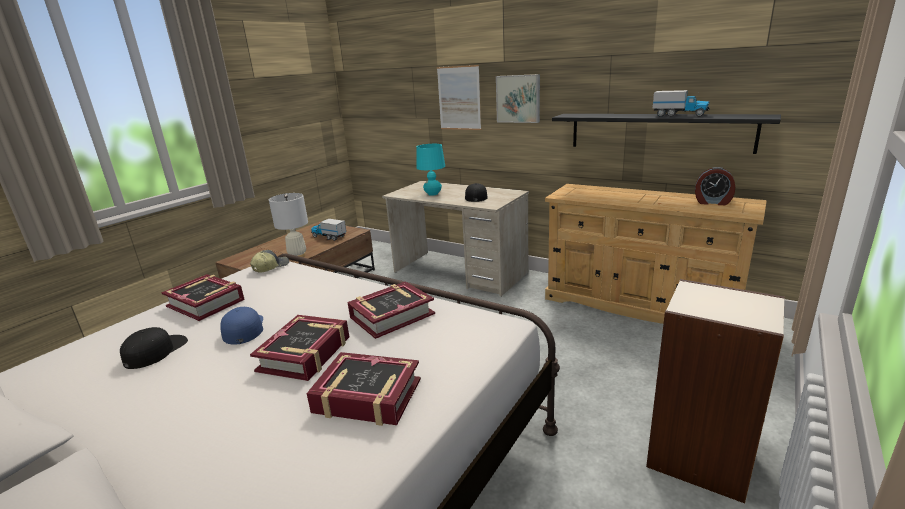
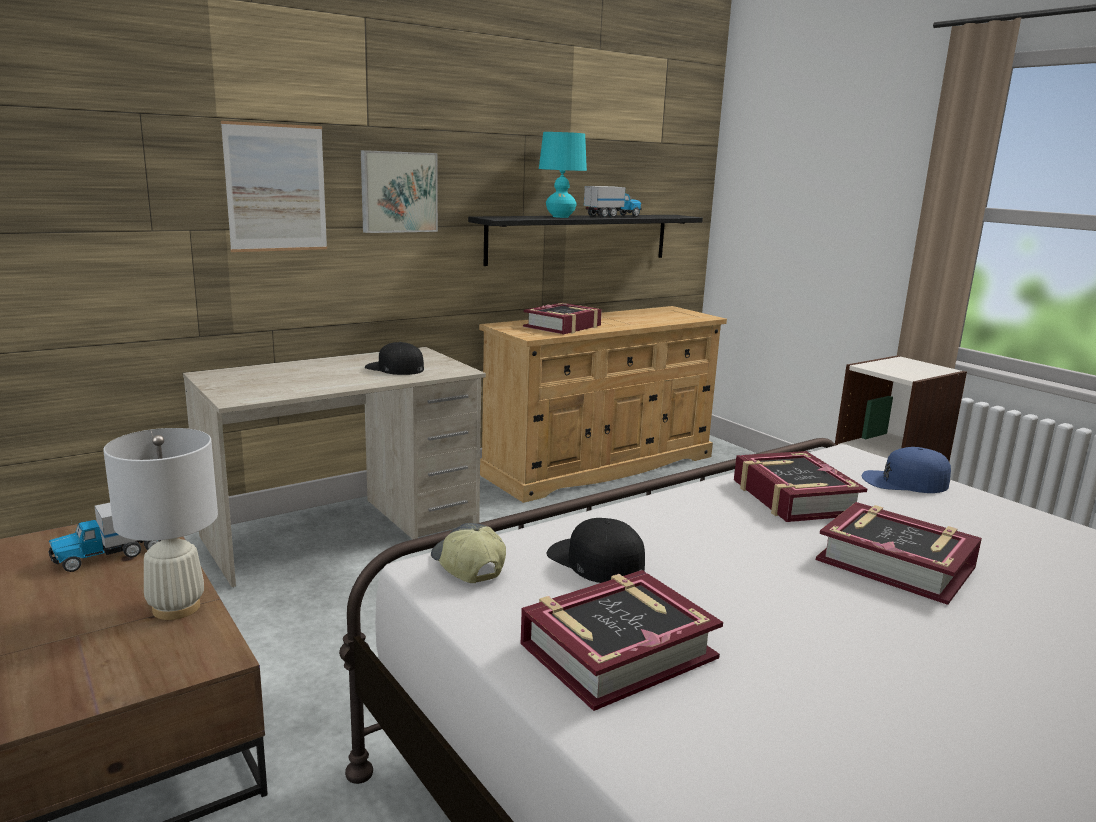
camera: 70 degrees left, 5 degrees down
black cap [120,327,188,369] -> black cap moved to [546,518,645,583]
blue cap [220,307,263,345] -> blue cap moved to [862,447,951,493]
book [307,352,421,426] -> book moved to [523,303,602,334]
turquoise table lamp [416,144,445,196] -> turquoise table lamp moved to [539,132,587,218]
alarm clock [695,167,735,205] -> none

